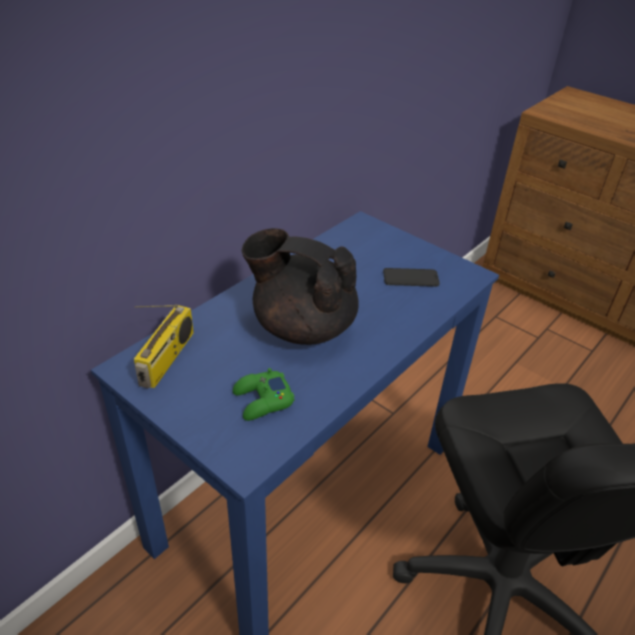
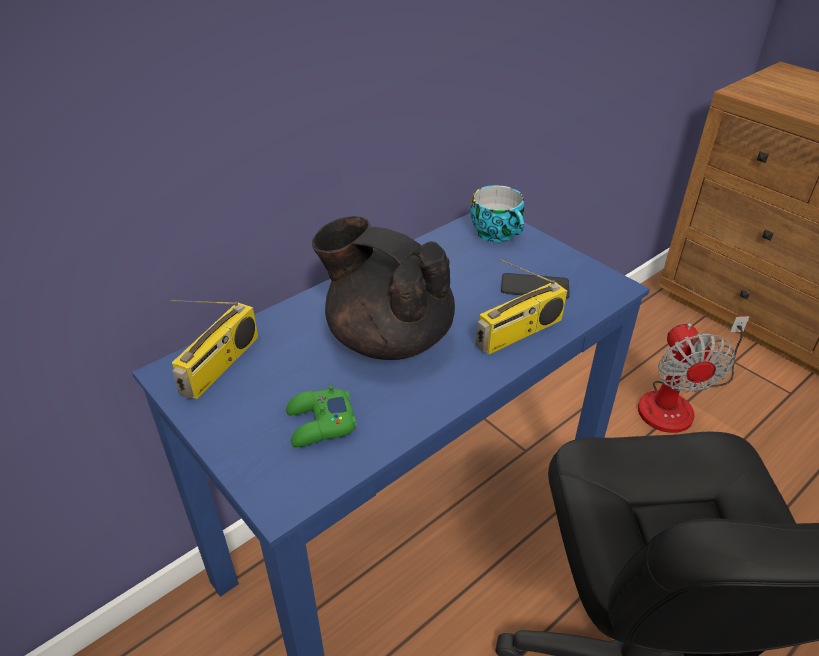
camera: 10 degrees right, 0 degrees up
none -> cup [471,185,524,243]
none -> radio [476,258,567,355]
none -> fan [638,316,749,433]

